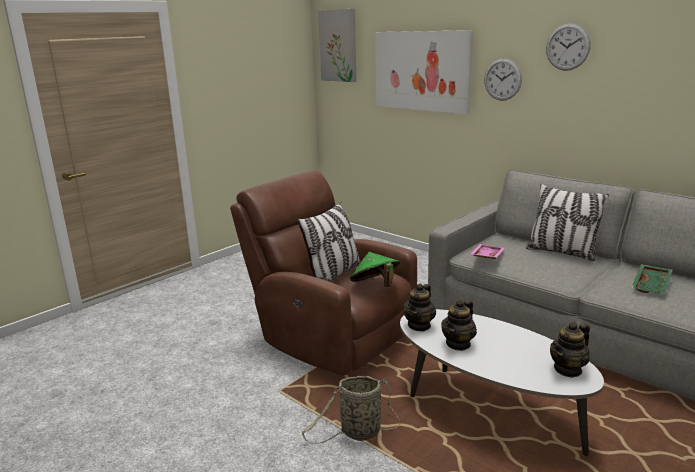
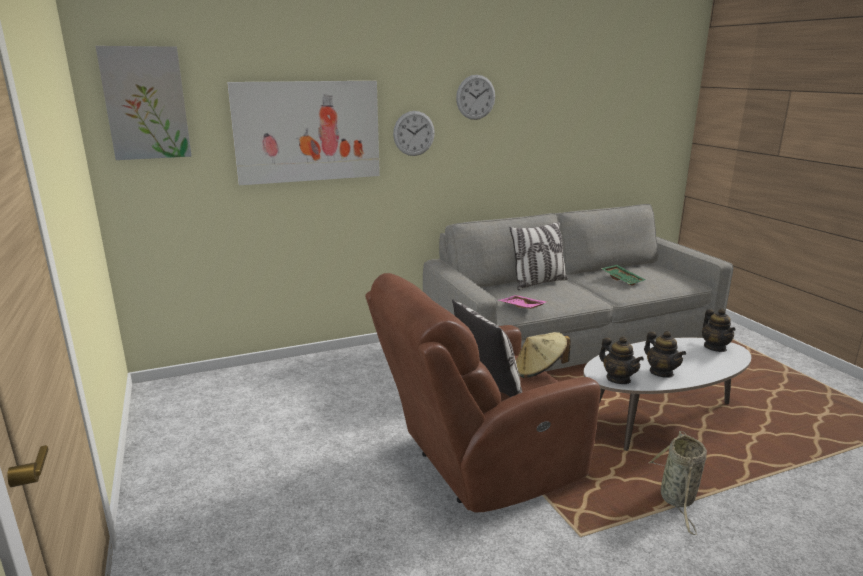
camera: 65 degrees left, 0 degrees up
green hat [350,252,400,287] -> beige hat [516,332,571,378]

